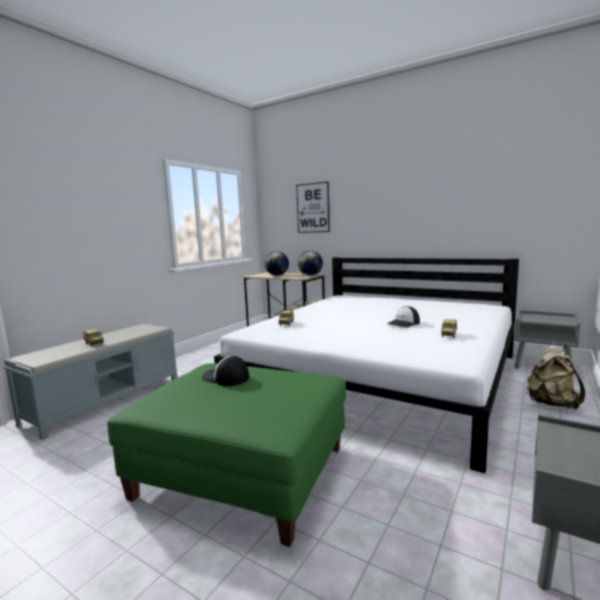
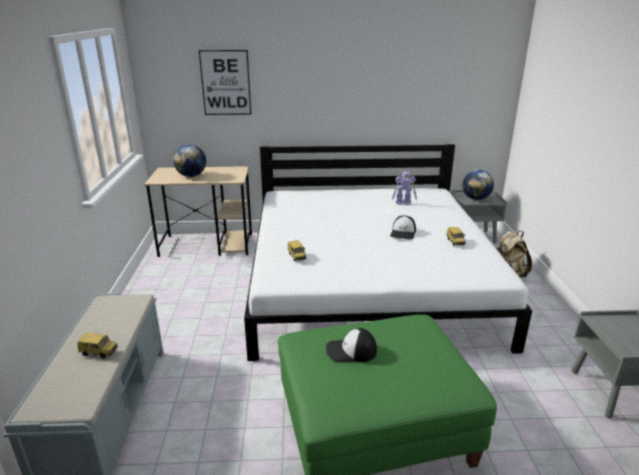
camera: 35 degrees left, 15 degrees up
globe [298,250,323,276] -> globe moved to [462,170,494,200]
none -> toy robot [392,172,417,205]

